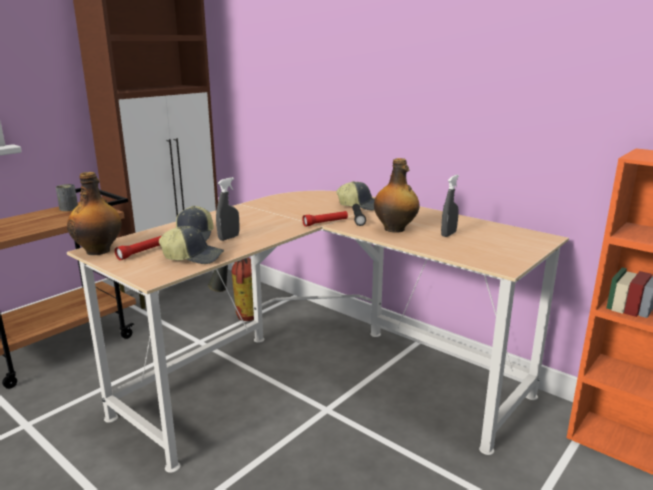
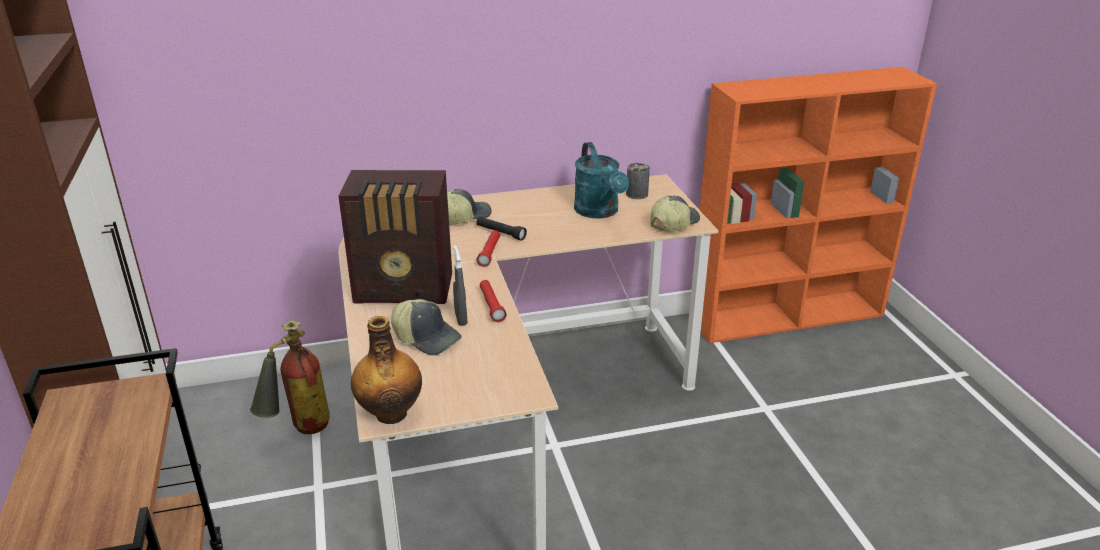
camera: 55 degrees left, 10 degrees up
can [56,184,78,211] -> can moved to [626,163,650,199]
red flashlight [115,236,161,260] -> red flashlight moved to [480,280,506,322]
cap [159,226,224,264] -> cap moved to [650,196,700,232]
bottle [374,158,419,233] -> none
grey spray bottle [441,175,459,237] -> turquoise watering can [574,142,629,219]
none -> radio [338,170,452,304]

